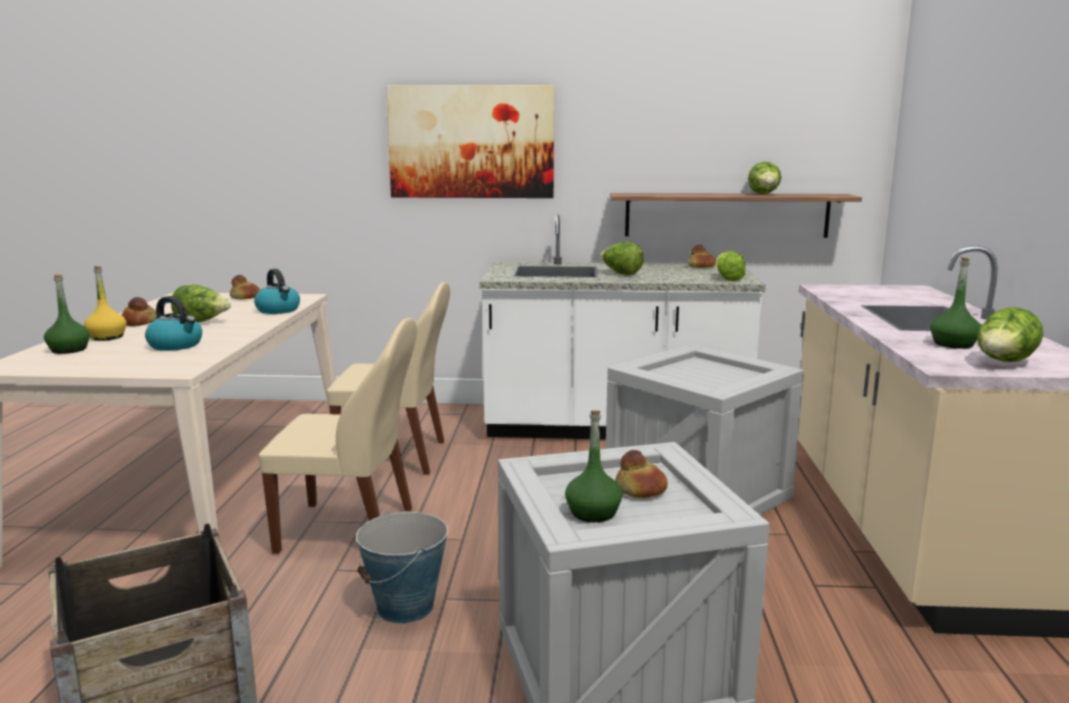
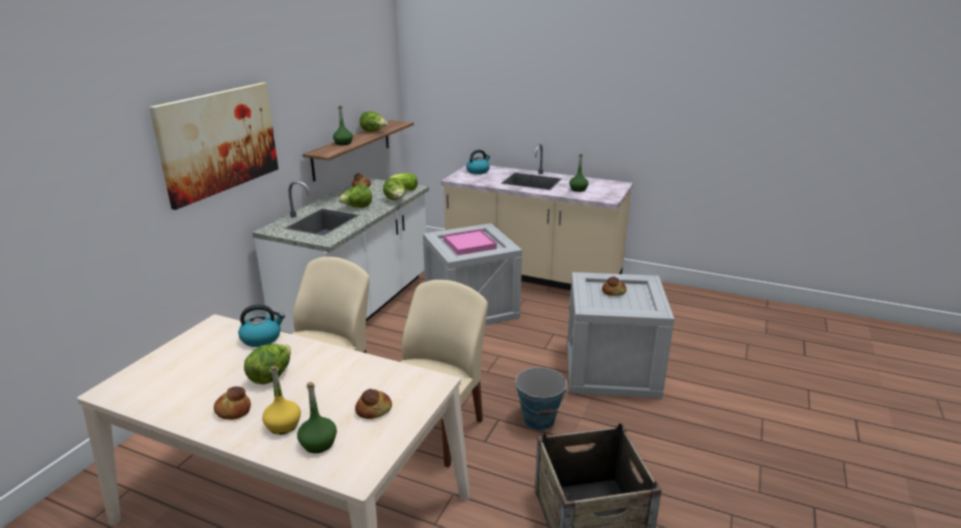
camera: 70 degrees left, 10 degrees up
kettle [145,296,202,351] -> kettle moved to [466,150,490,174]
bread [230,275,260,299] -> bread moved to [355,389,392,419]
green bottle [565,410,622,522] -> green bottle moved to [333,106,353,145]
lettuce [977,307,1043,362] -> lettuce moved to [383,178,406,200]
none -> pink tray [443,229,497,255]

